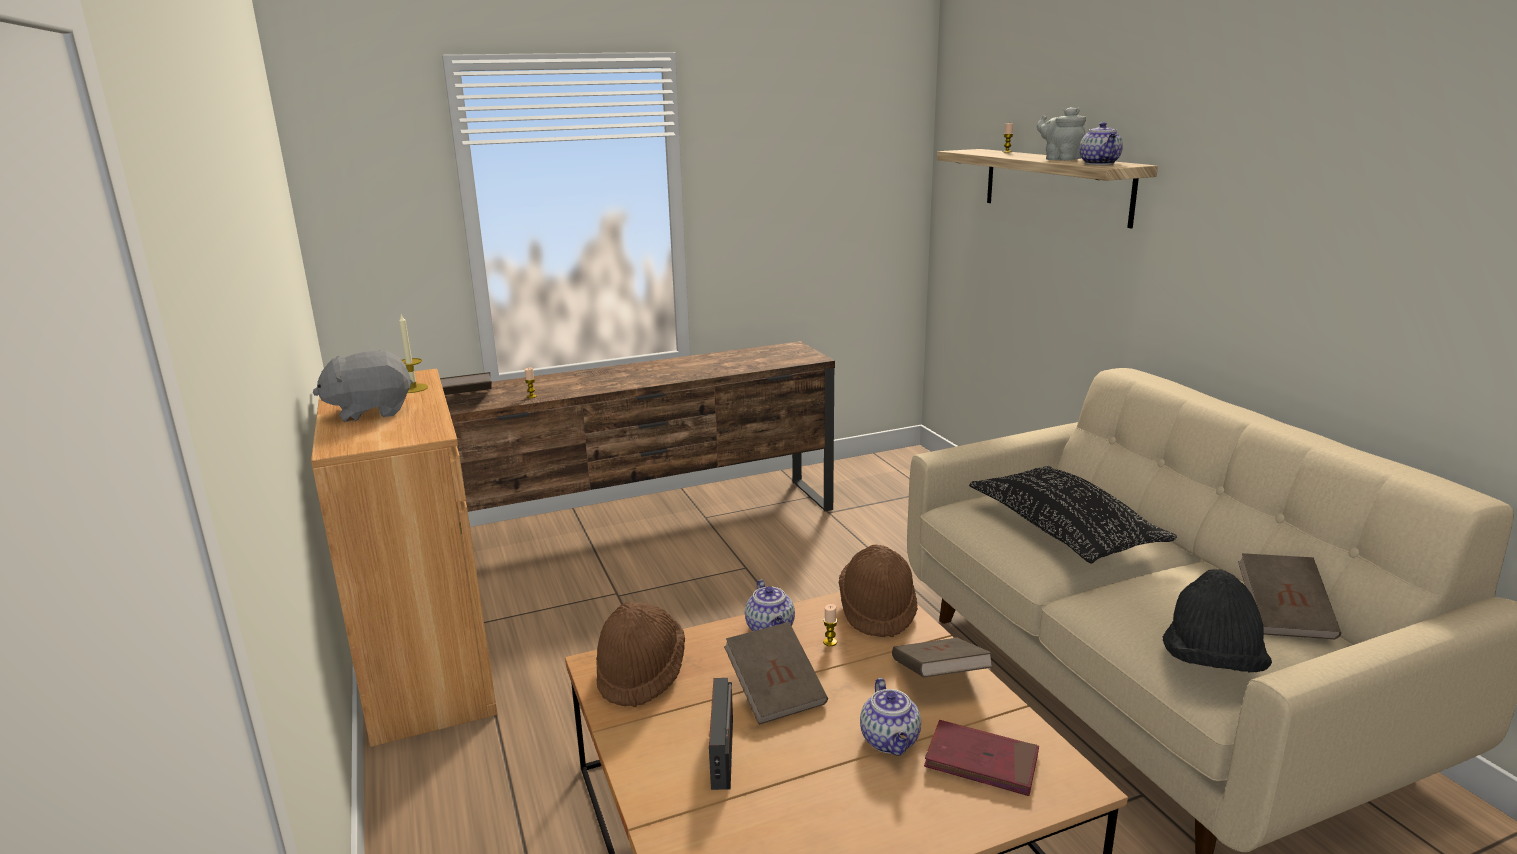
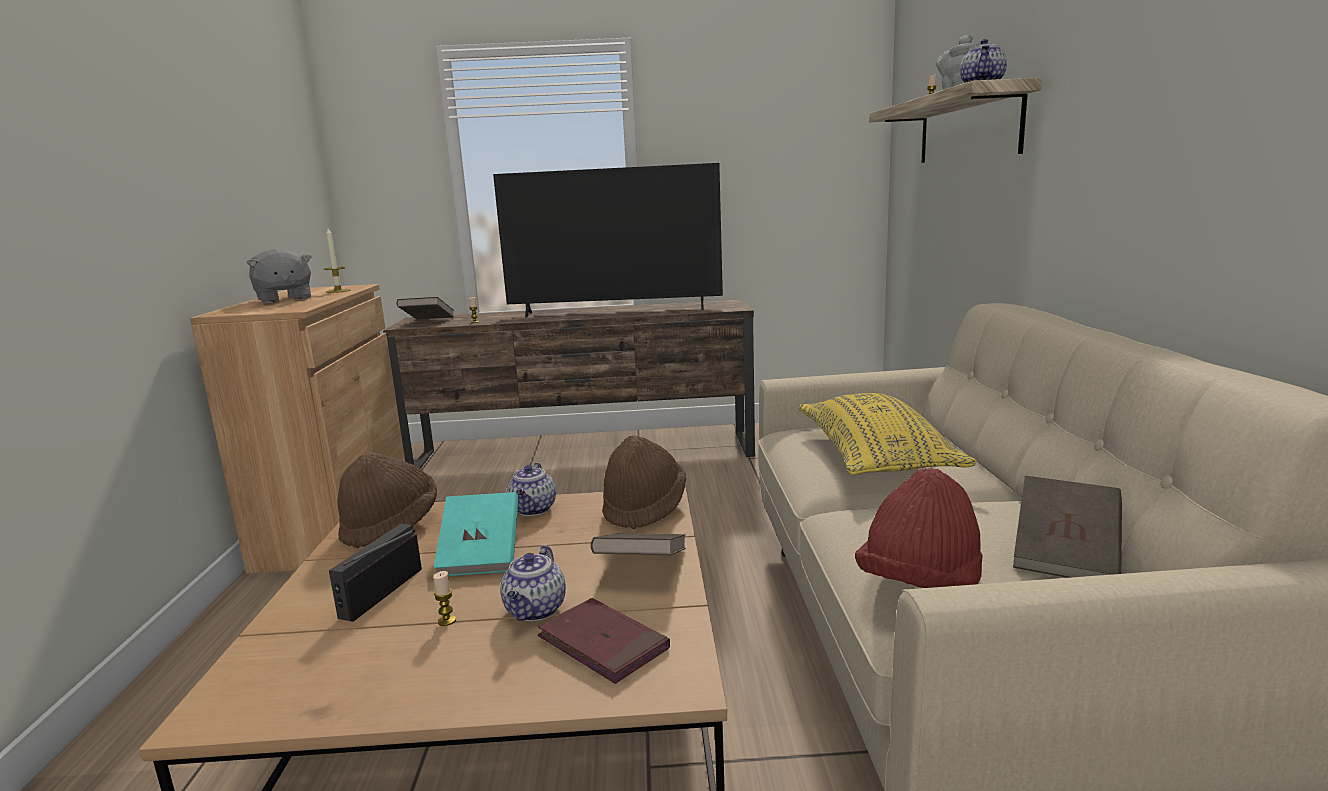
camera: 20 degrees right, 5 degrees down
grey plush toy [313,351,413,422] -> grey plush toy turned 120 degrees counterclockwise [247,249,312,304]
brown book [724,622,828,725] -> turquoise book [433,492,519,576]
candle [823,604,838,646] -> candle moved to [433,571,456,626]
black pillow [969,466,1177,563] -> yellow pillow [798,393,977,476]
black hat [1163,569,1272,672] -> red hat [855,468,983,588]
none -> television [493,163,723,317]

